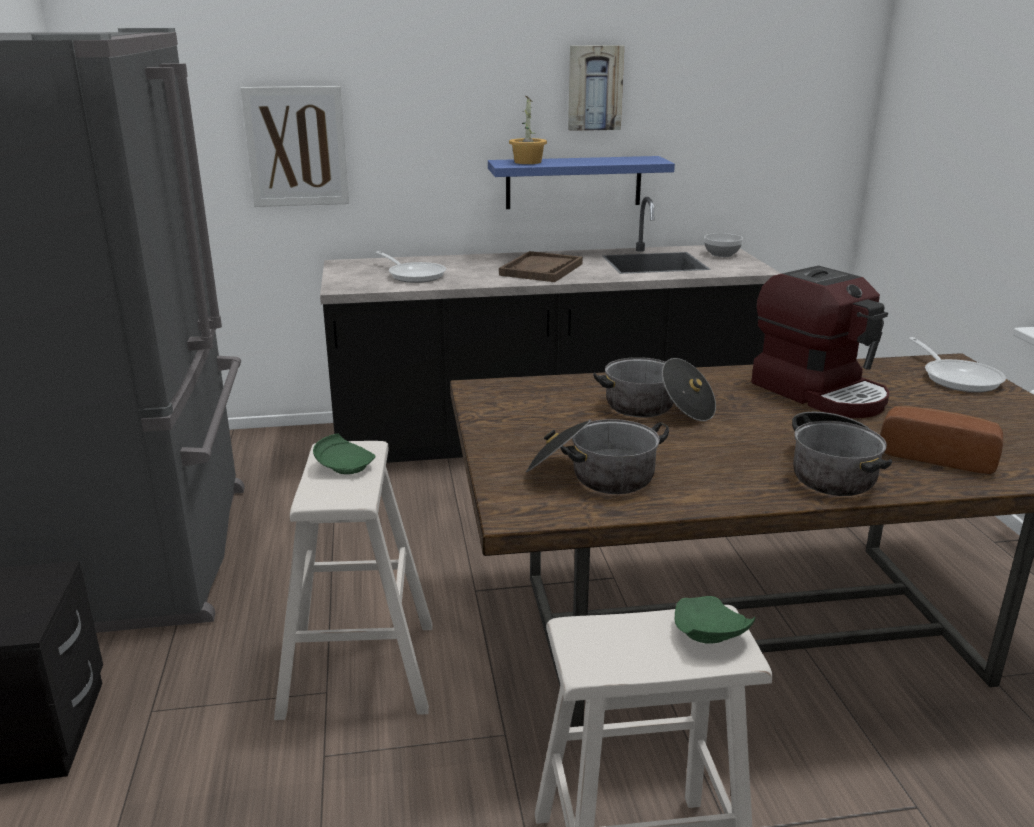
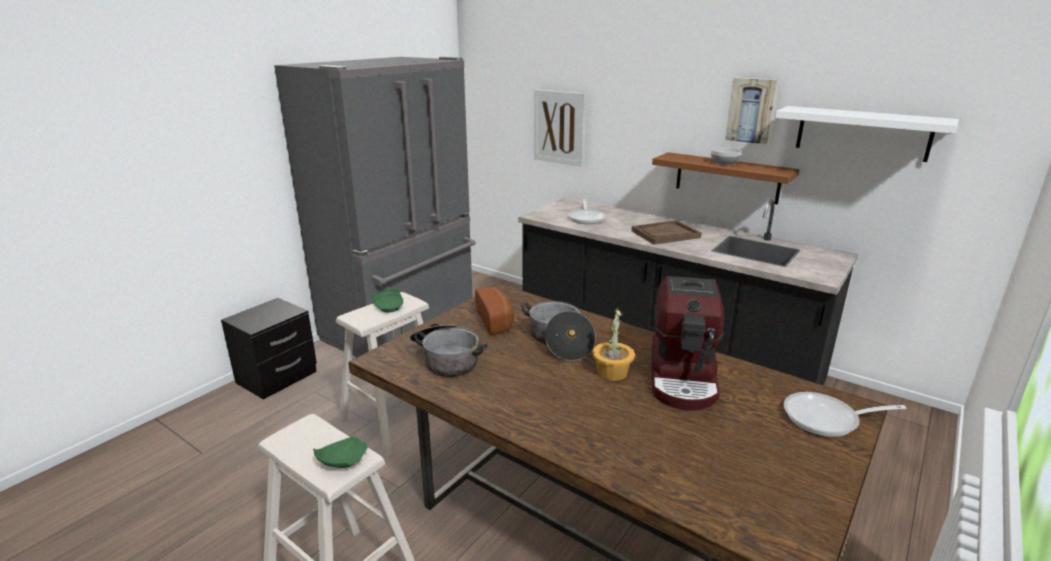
camera: 45 degrees right, 0 degrees up
blue shelf [488,156,675,209] -> brown shelf [652,152,799,205]
potted plant [509,96,547,164] -> potted plant moved to [592,308,635,381]
bowl [704,233,743,257] -> bowl moved to [711,147,742,165]
cooking pot [792,412,892,496] -> none
bread [880,406,1003,474] -> bread moved to [475,287,514,335]
frying pan [909,337,1006,392] -> frying pan turned 60 degrees clockwise [784,392,906,437]
none -> white shelf [775,106,959,162]

